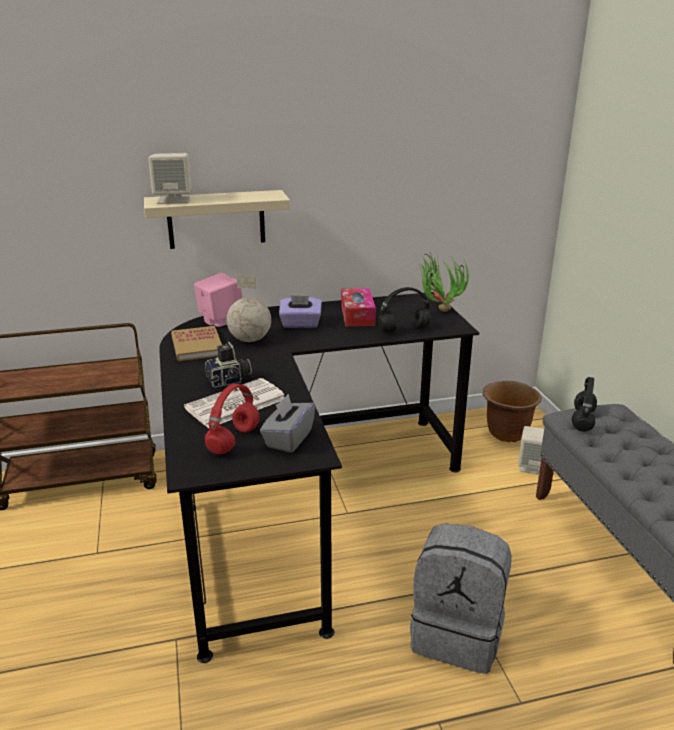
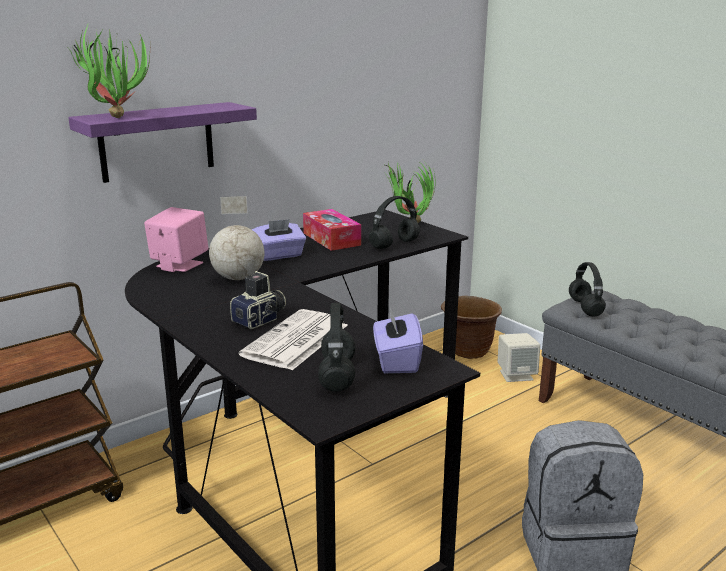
camera: 25 degrees left, 5 degrees down
beige shelf [144,190,290,249] -> purple shelf [68,102,257,183]
beige speaker [148,153,192,204] -> potted plant [68,25,150,118]
book [171,326,222,361] -> none
red headphones [205,384,260,454] -> black headphones [318,303,356,392]
grey tissue box [260,394,316,453] -> purple tissue box [373,306,423,373]

